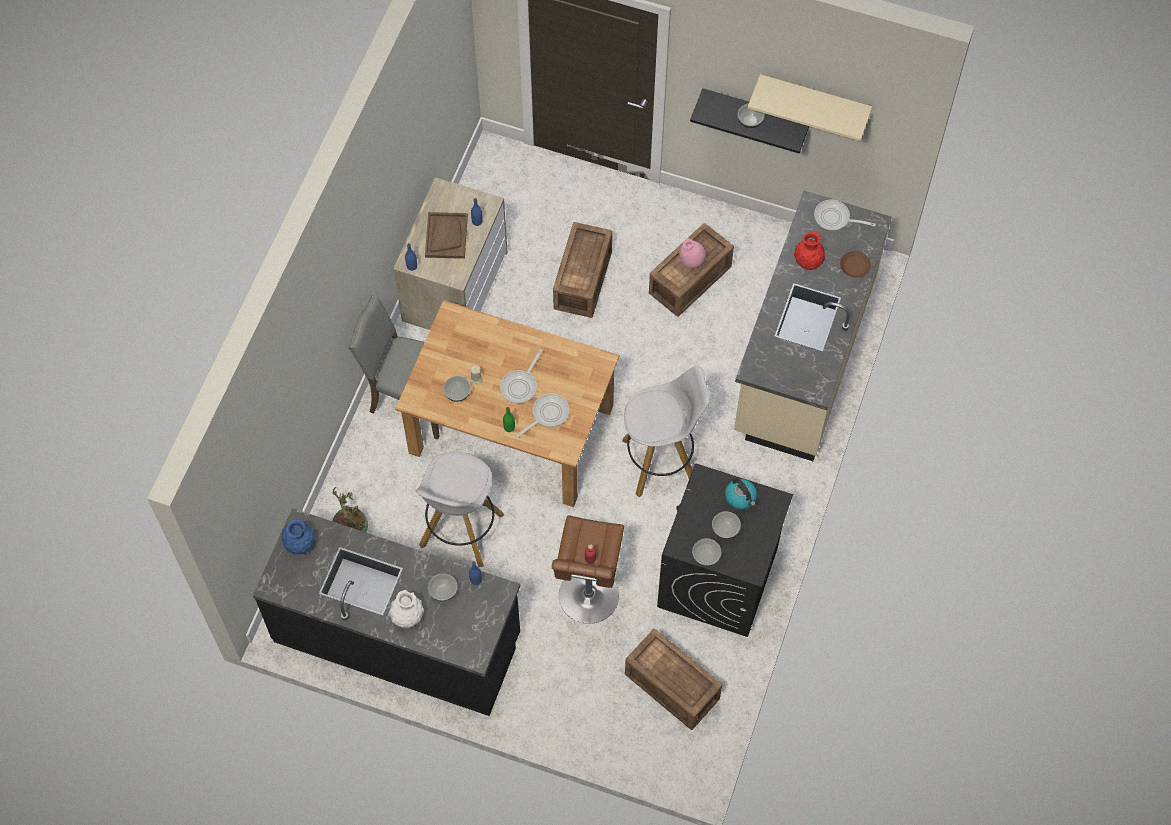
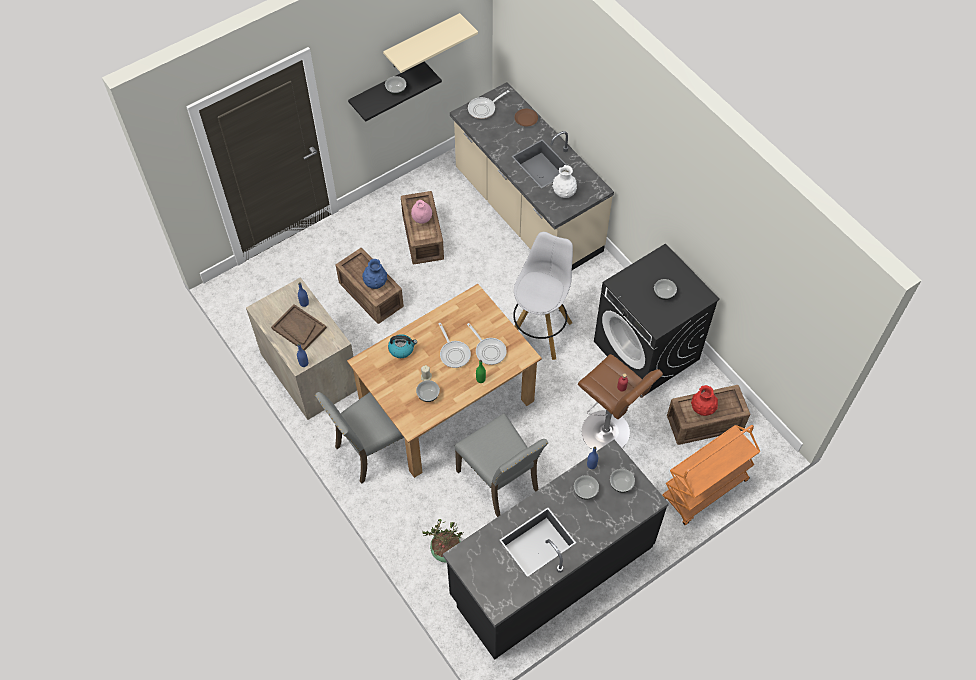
camera: 55 degrees left, 5 degrees down
blue vase [281,520,315,555] -> blue vase moved to [362,259,387,289]
white vase [389,590,424,628] -> white vase moved to [552,165,577,198]
white stool [416,451,504,567] -> grey chair [454,413,548,517]
frying pan [515,393,569,438] -> frying pan turned 150 degrees clockwise [467,323,507,365]
bowl [692,538,721,566] -> bowl moved to [610,469,635,493]
kettle [725,478,757,510] -> kettle moved to [388,334,417,358]
red vase [794,231,825,270] -> red vase moved to [691,385,718,416]
none -> orange cart [662,425,760,525]

